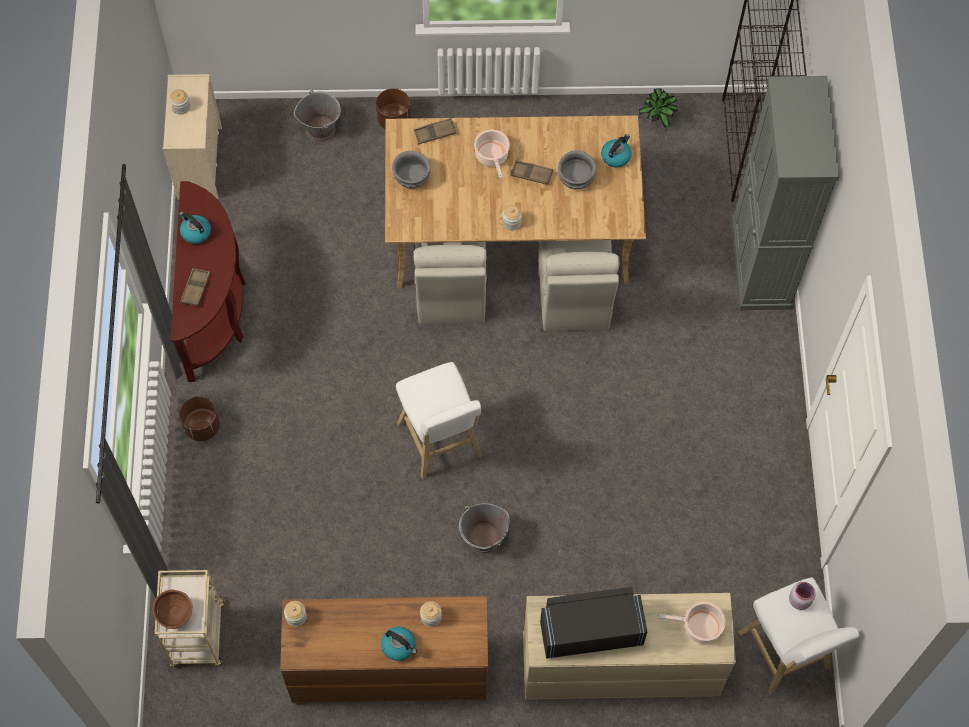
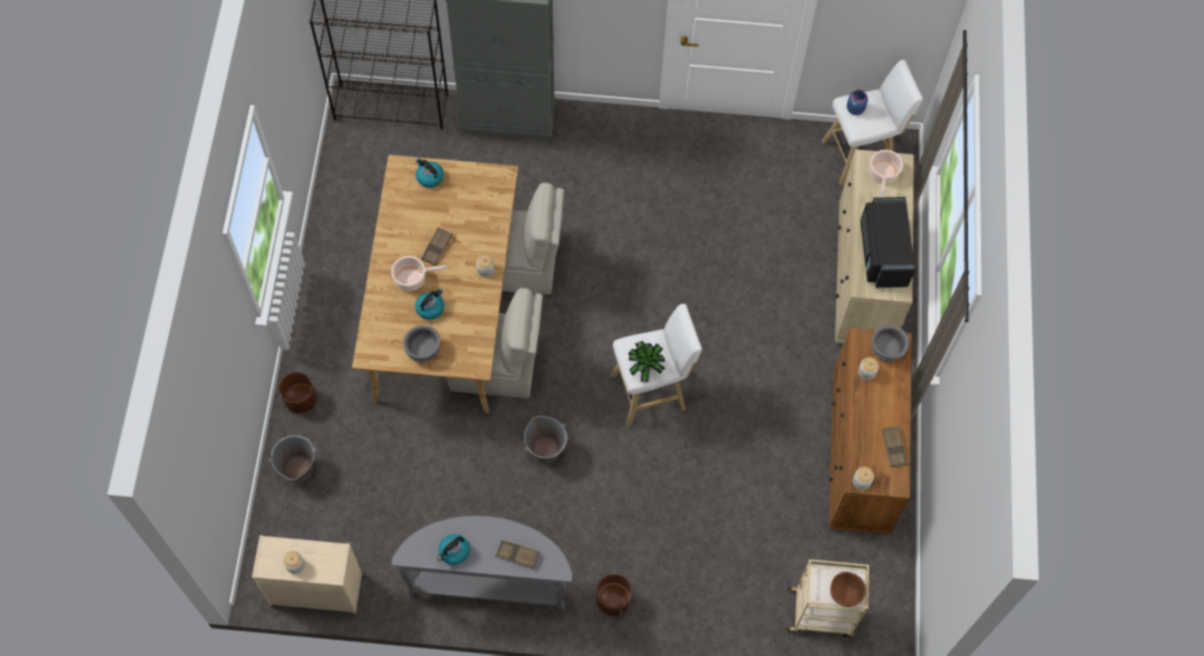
camera: 85 degrees left, 0 degrees up
brown console table [171,181,246,382] -> grey console table [391,516,572,612]
kettle [381,627,417,661] -> kettle moved to [415,288,444,320]
brown tray [414,118,456,144] -> brown tray moved to [882,426,908,467]
grey bucket [459,503,509,554] -> grey bucket moved to [524,416,568,464]
grey bowl [558,150,596,189] -> grey bowl moved to [871,325,909,362]
potted plant [639,88,677,128] -> potted plant moved to [628,341,665,382]
pink jar [789,582,816,610] -> blue jar [847,89,868,115]

